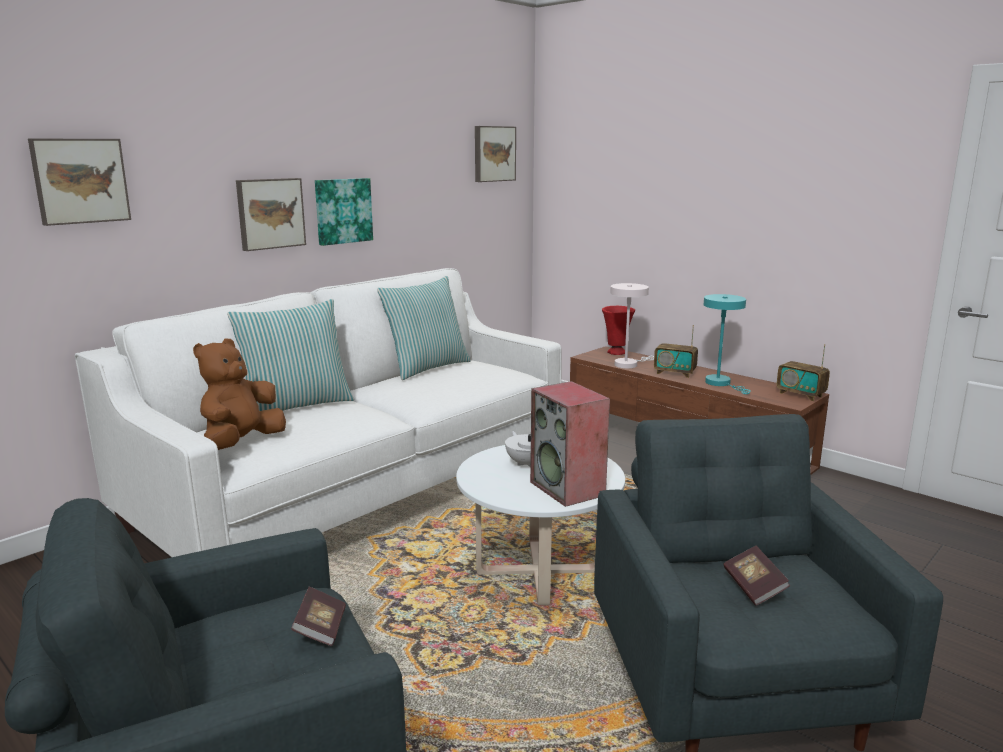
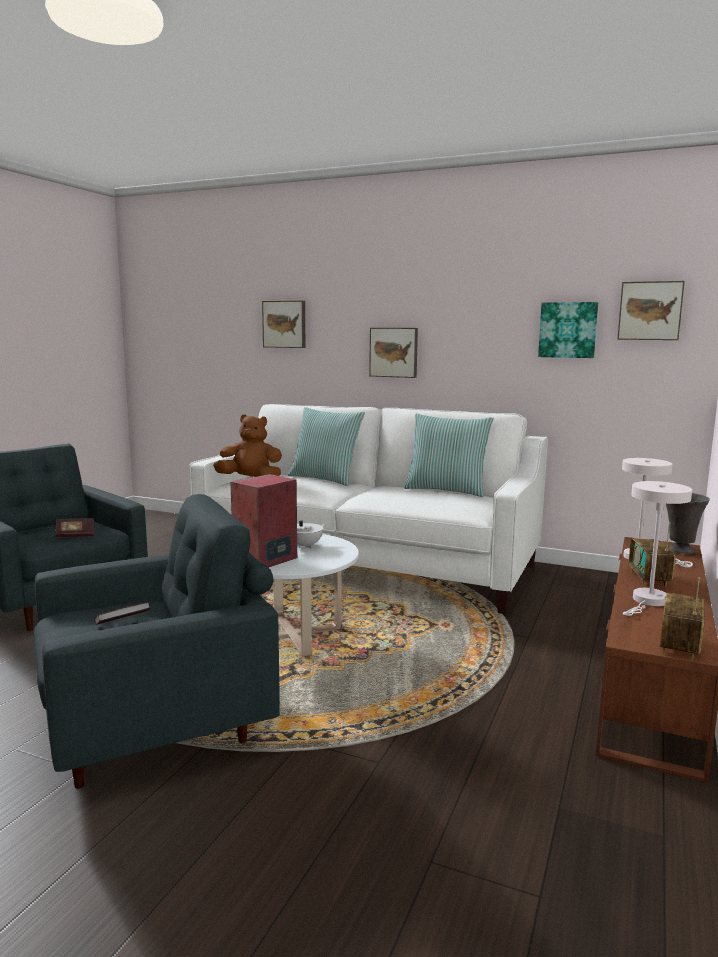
camera: 70 degrees right, 5 degrees down
picture [315,178,373,246] -> picture moved to [538,302,598,358]
red vase [602,306,635,355] -> grey vase [666,493,710,554]
turquoise table lamp [703,294,751,394] -> white table lamp [623,481,692,616]

